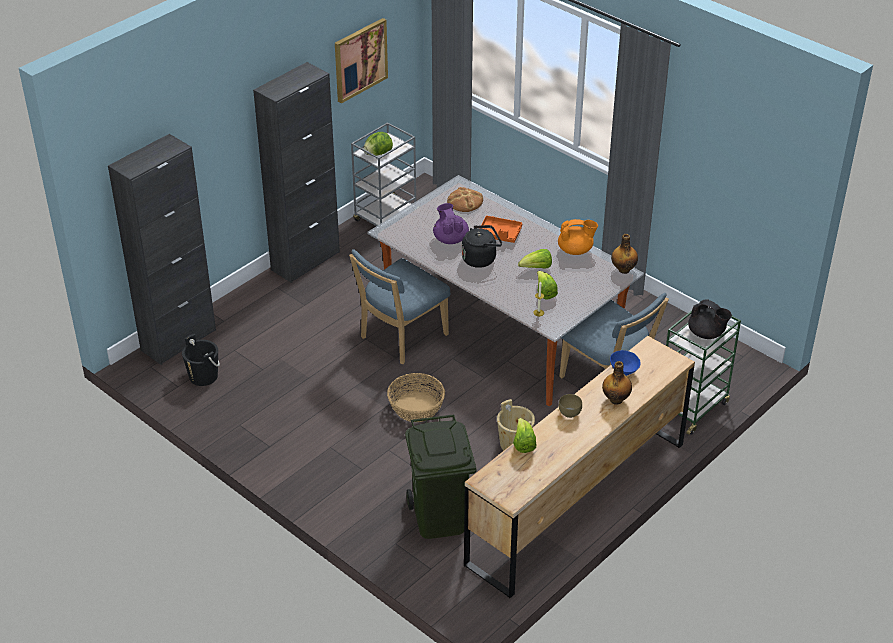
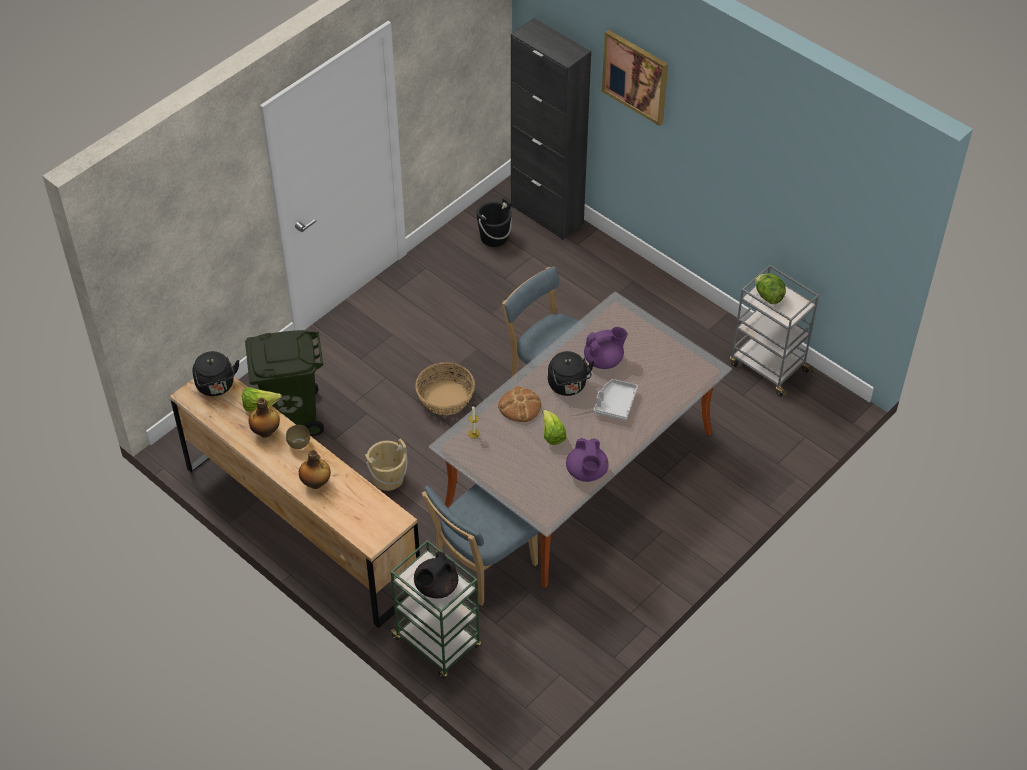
camera: 90 degrees right, 10 degrees up
black cabinet [253,62,340,283] -> none
picture [335,18,388,104] -> picture moved to [602,30,668,126]
bread [447,187,483,212] -> bread moved to [498,386,541,422]
orange tray [480,216,522,243] -> grey tray [594,379,638,421]
lettuce [537,271,558,300] -> none
orange teapot [558,219,598,255] -> purple teapot [566,438,608,482]
blue bowl [610,350,641,376] -> none
bottle [611,234,638,274] -> bottle moved to [249,398,280,438]
none -> black kettle [192,351,240,396]

